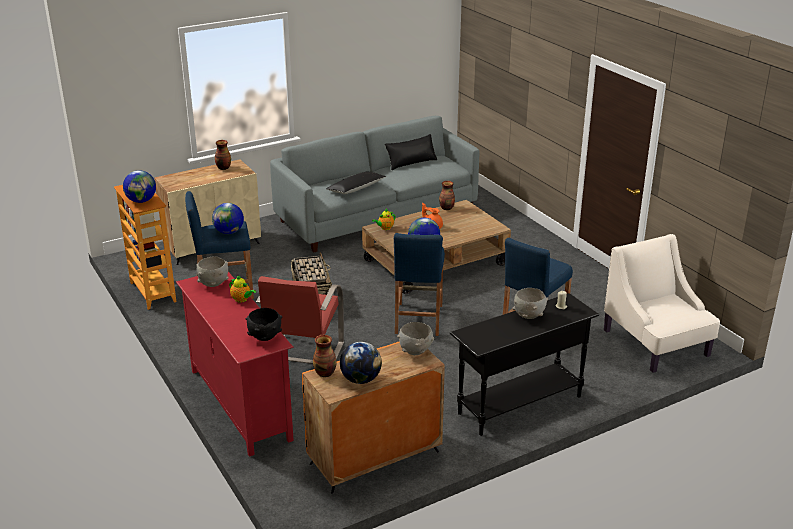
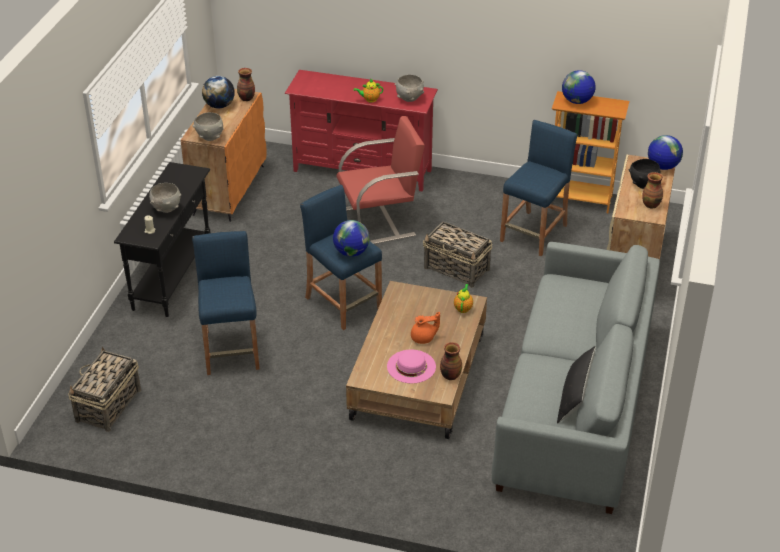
camera: 135 degrees right, 10 degrees up
globe [212,203,244,234] -> globe moved to [648,135,683,170]
black bowl [246,308,282,341] -> black bowl moved to [629,159,660,189]
red armchair [256,276,344,364] -> red armchair turned 105 degrees clockwise [337,116,425,244]
black pillow [326,171,386,194] -> none
beige armchair [604,234,720,373] -> basket [68,347,141,432]
none -> pink hat [387,350,436,383]

